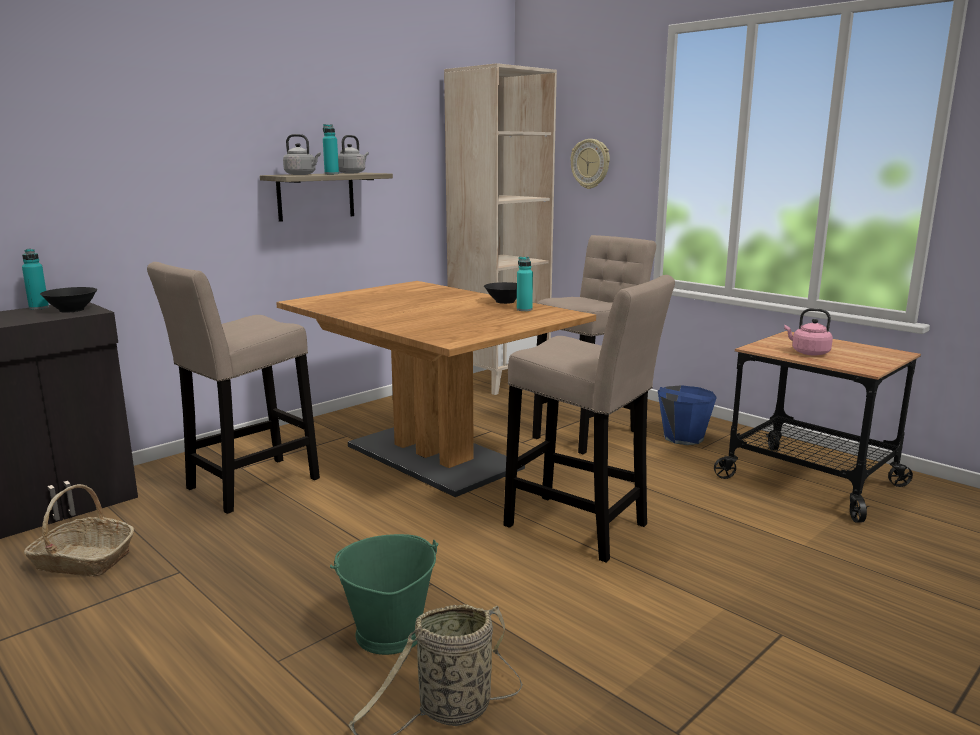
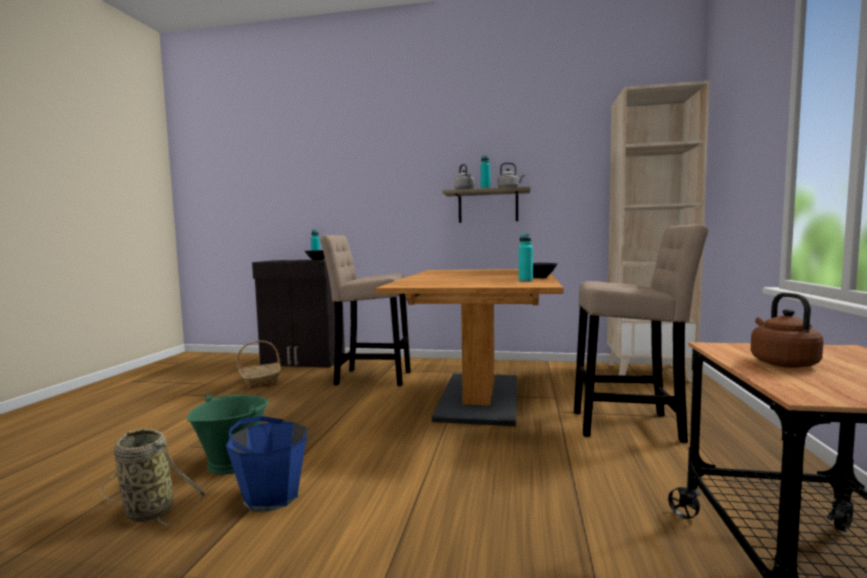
camera: 55 degrees right, 10 degrees down
beige stool [503,275,675,563] -> none
wall clock [570,139,610,189] -> none
blue bucket [658,385,717,445] -> blue bucket moved to [226,416,307,511]
pink kettle [784,308,833,356] -> brown kettle [751,293,824,368]

